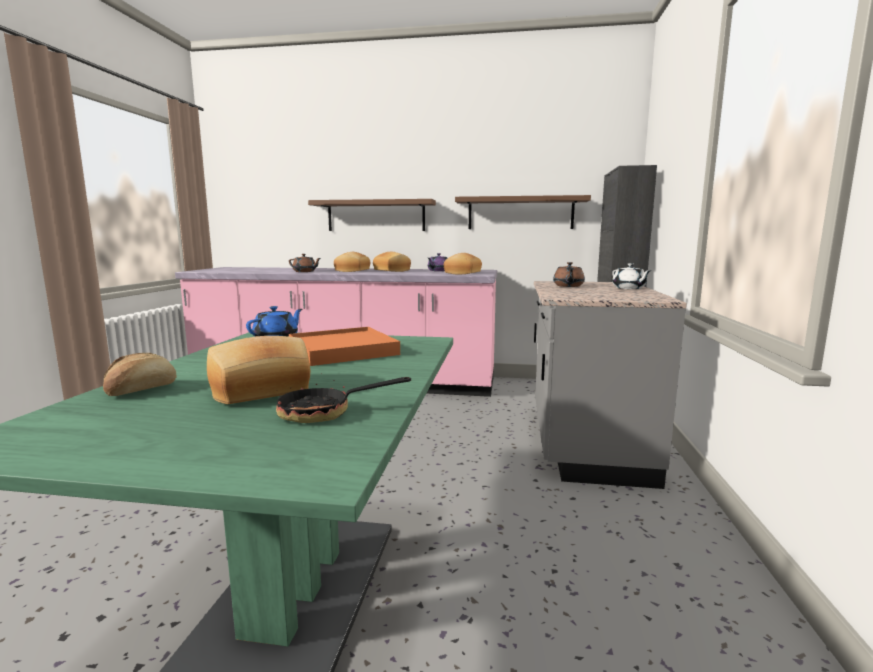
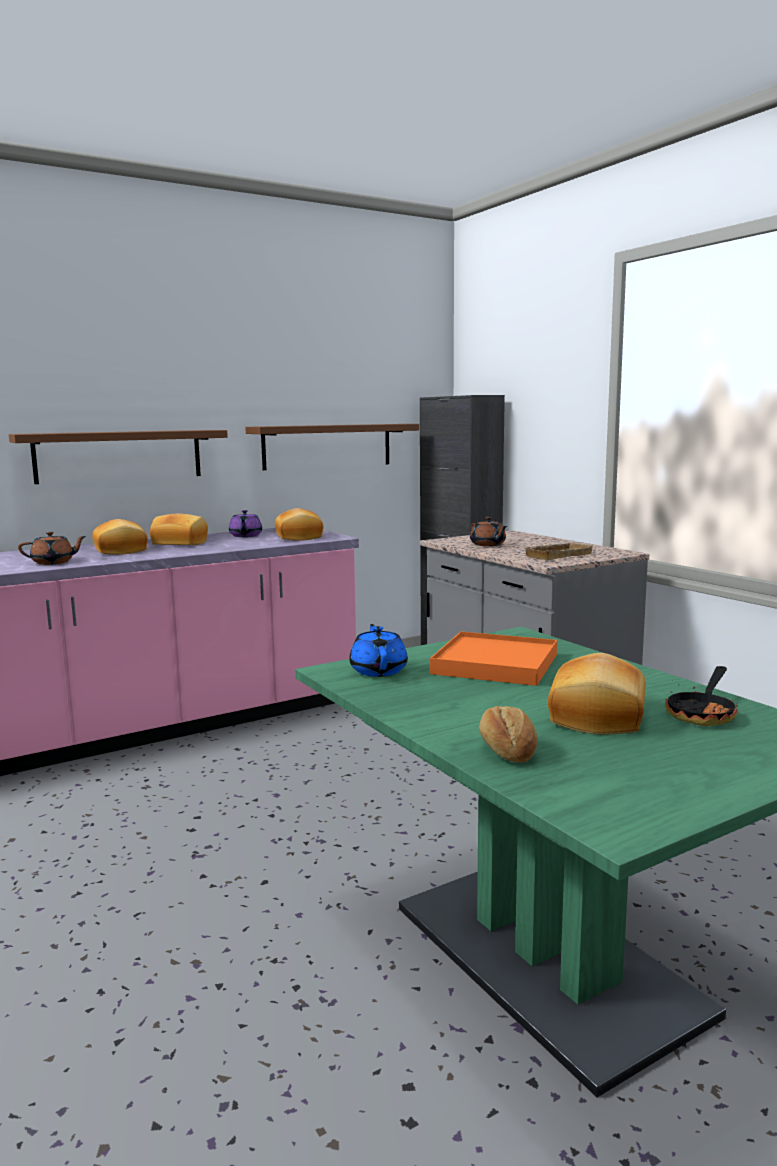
camera: 40 degrees left, 0 degrees up
white teapot [612,263,650,289] -> none
none -> beige tray [523,543,595,560]

